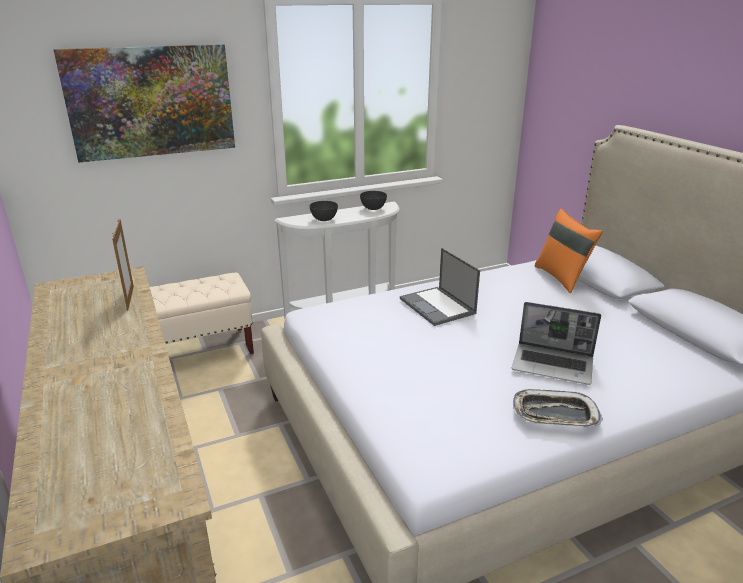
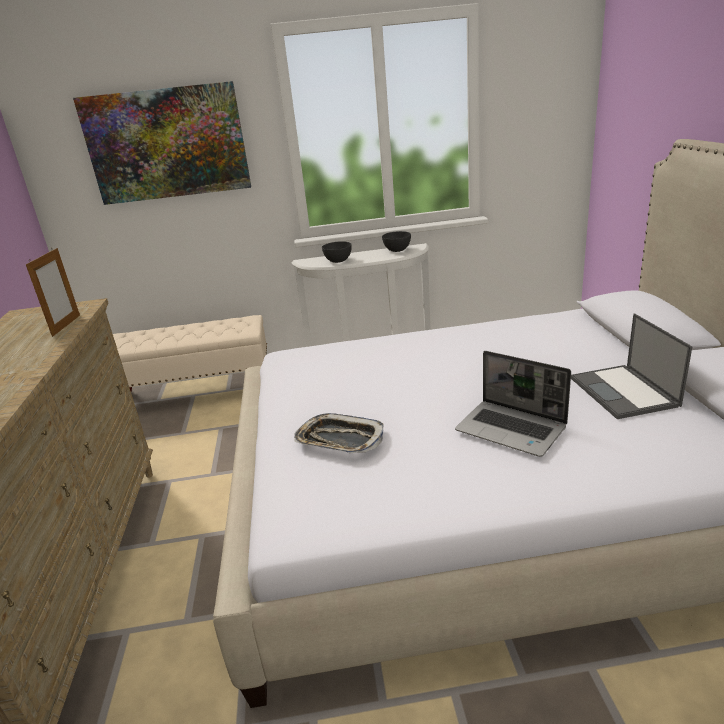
camera: 20 degrees right, 0 degrees up
laptop [400,248,480,326] -> laptop moved to [571,313,693,419]
tray [513,389,603,427] -> tray moved to [294,413,383,453]
orange pillow [535,209,603,293] -> none

